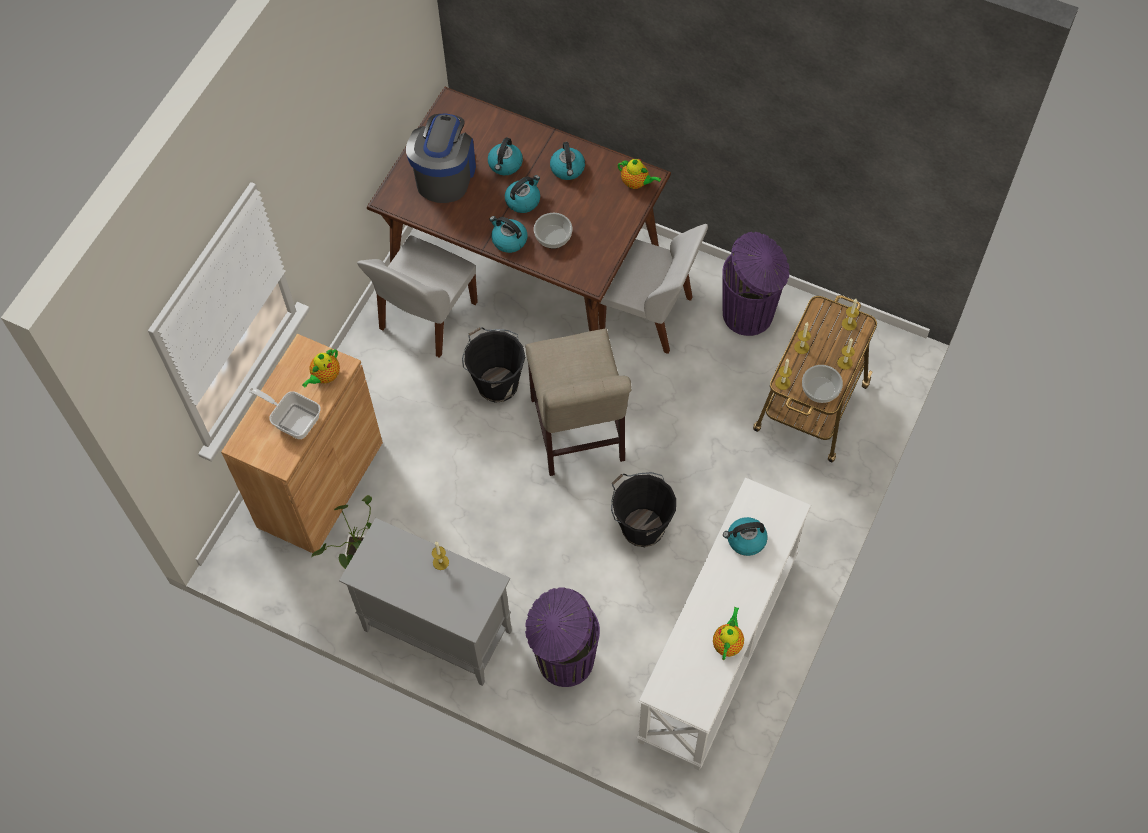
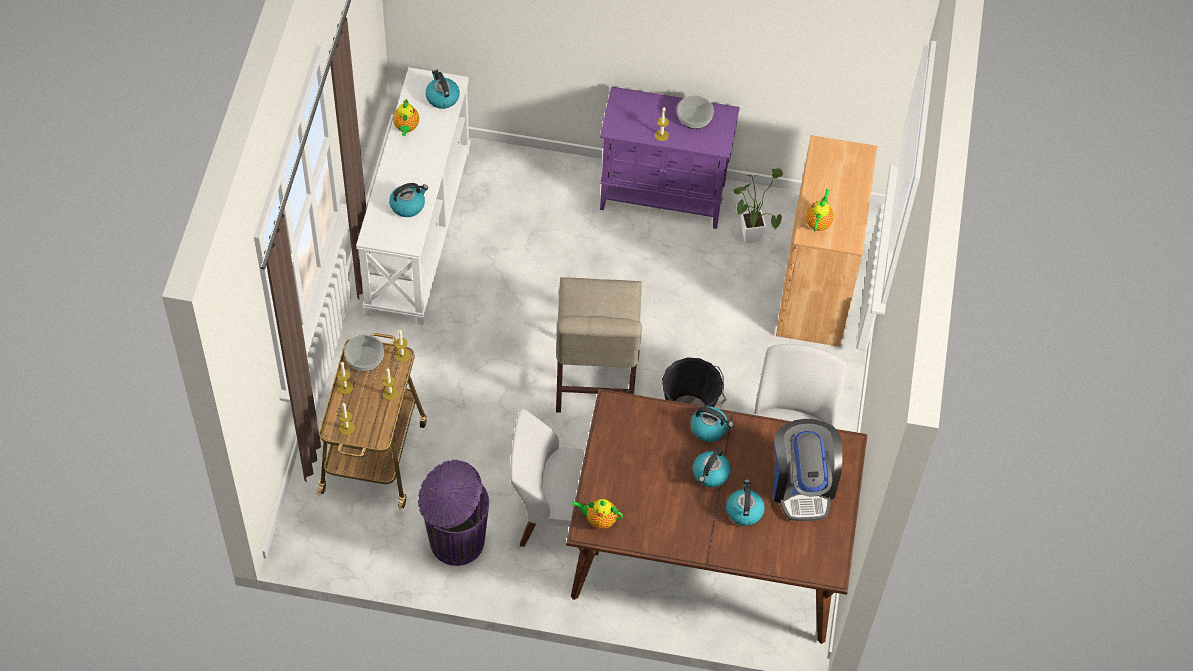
camera: 160 degrees right, 5 degrees down
frying pan [249,387,321,439] -> none
grey cabinet [339,518,512,686] -> purple cabinet [600,86,740,229]
beige chair [525,328,631,476] -> beige chair turned 150 degrees counterclockwise [556,277,642,413]
purple trash can [525,587,600,687] -> none
bowl [534,213,572,249] -> bowl moved to [677,95,714,129]
kettle [550,142,585,180] -> kettle moved to [425,69,460,109]
black bucket [611,472,676,547] -> none

